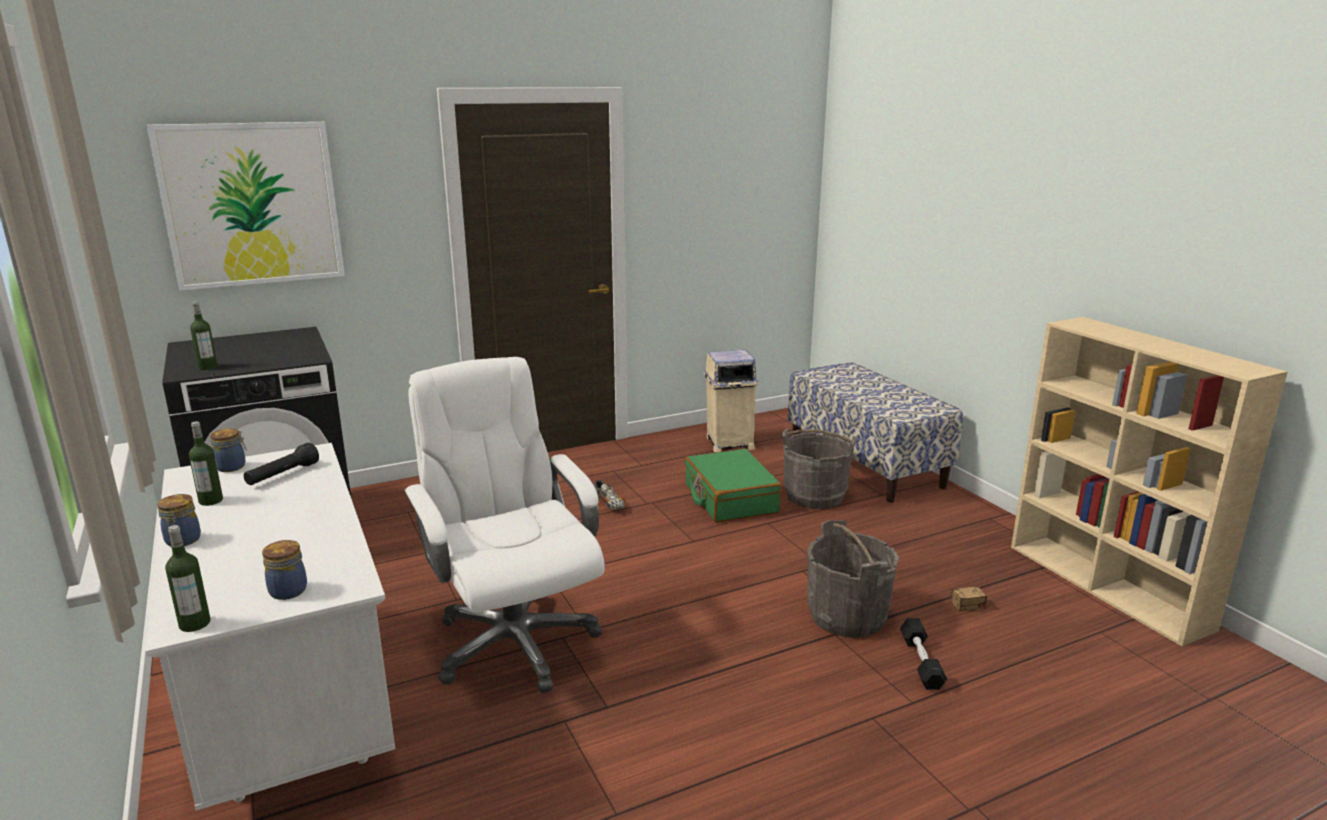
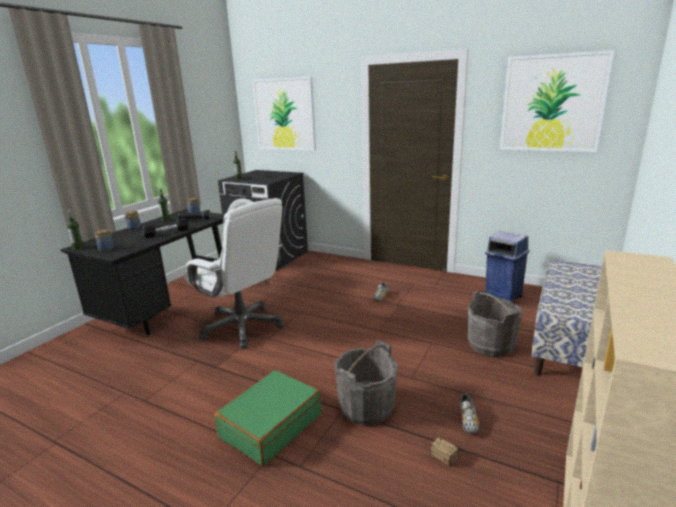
camera: 55 degrees right, 0 degrees up
white desk [145,443,395,811] -> black desk [60,209,225,335]
white office chair [404,357,605,693] -> white office chair turned 105 degrees clockwise [184,198,284,349]
green suitcase [685,449,782,522] -> green suitcase moved to [214,370,321,466]
beige trash can [704,350,758,452] -> blue trash can [485,231,530,303]
black dumbbell [900,618,947,690] -> black dumbbell moved to [142,218,189,238]
none -> shoe [460,393,479,434]
none -> picture [500,50,615,152]

